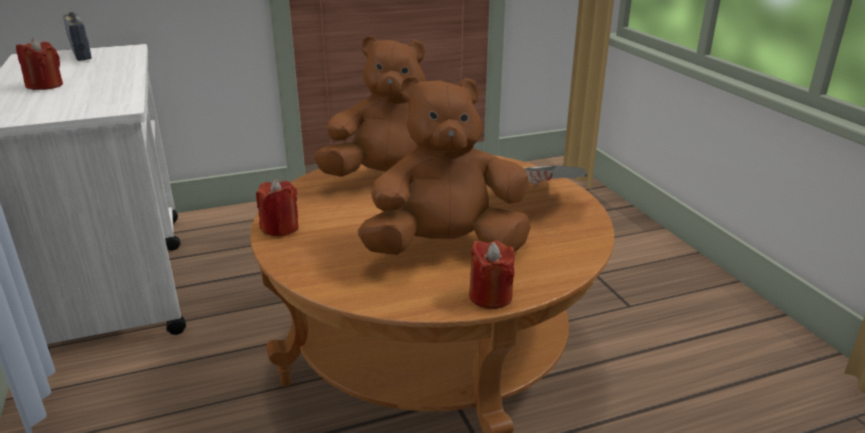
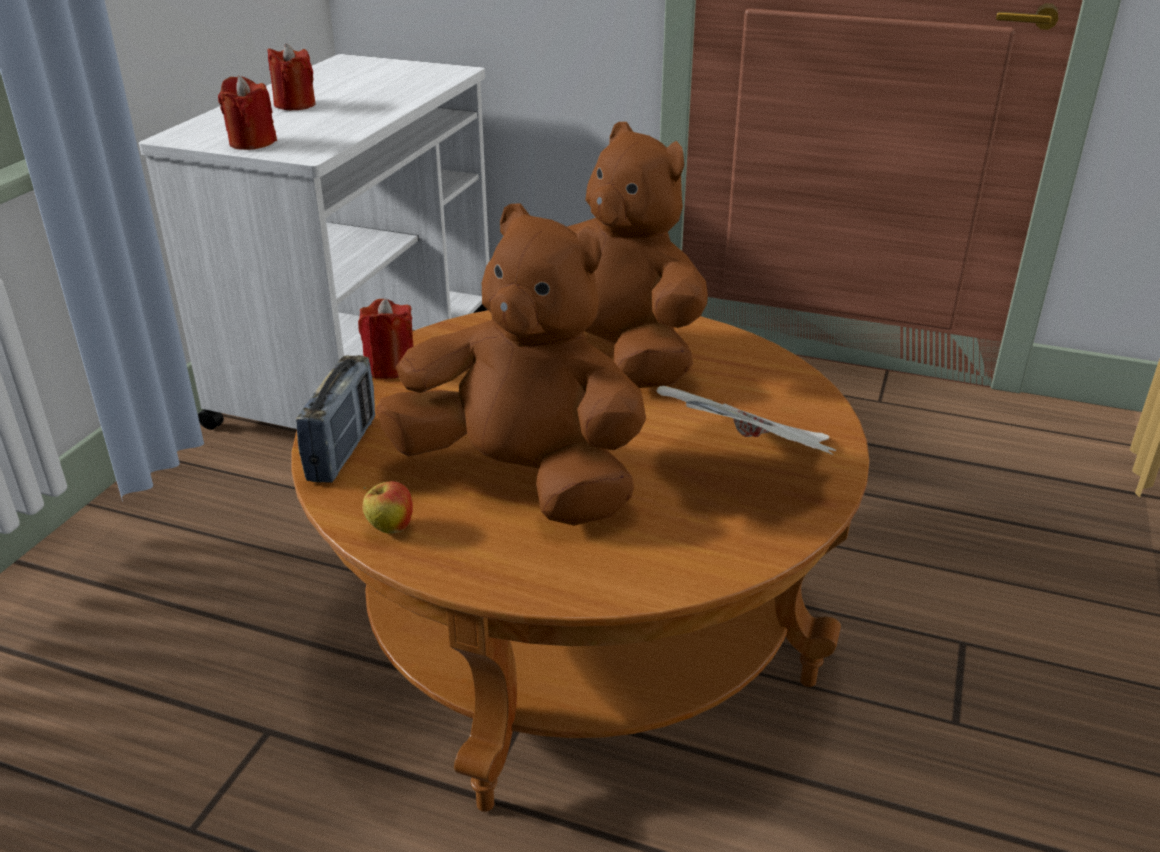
camera: 40 degrees right, 5 degrees up
radio [63,12,92,61] -> radio moved to [296,355,375,483]
red candle [469,240,515,309] -> red candle moved to [218,76,277,150]
none -> apple [362,481,413,534]

